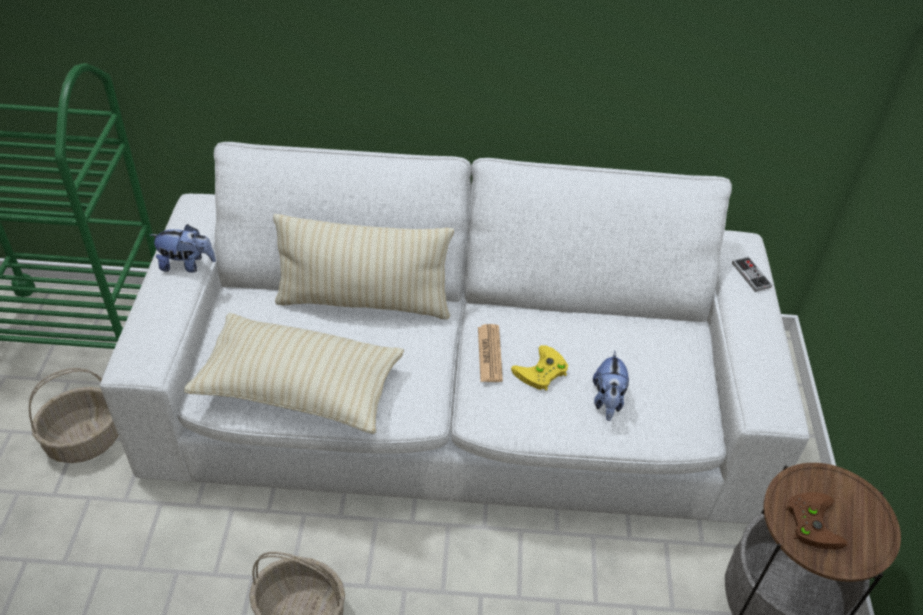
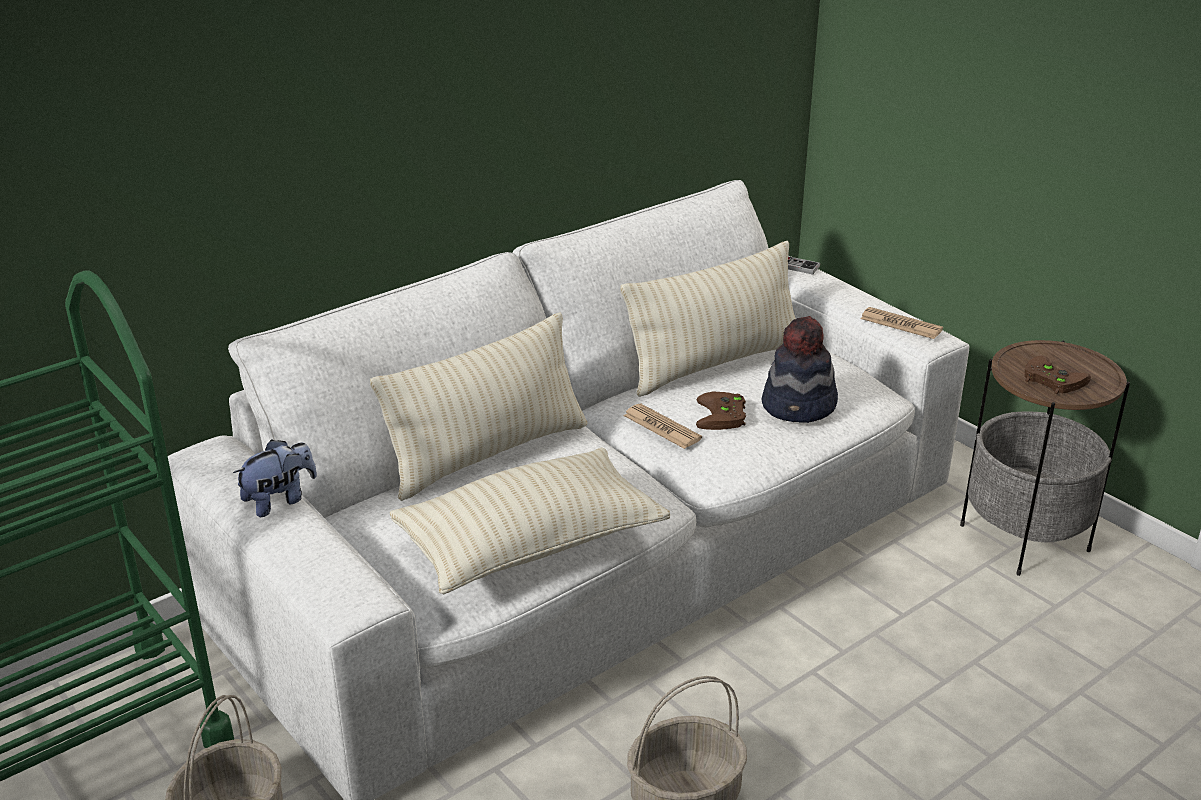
camera: 40 degrees left, 15 degrees down
yellow game controller [511,345,568,391] -> brown game controller [696,392,746,430]
plush toy [593,351,629,421] -> hat [762,316,838,423]
none -> beige pillow [620,241,796,397]
none -> newspaper [860,307,943,339]

